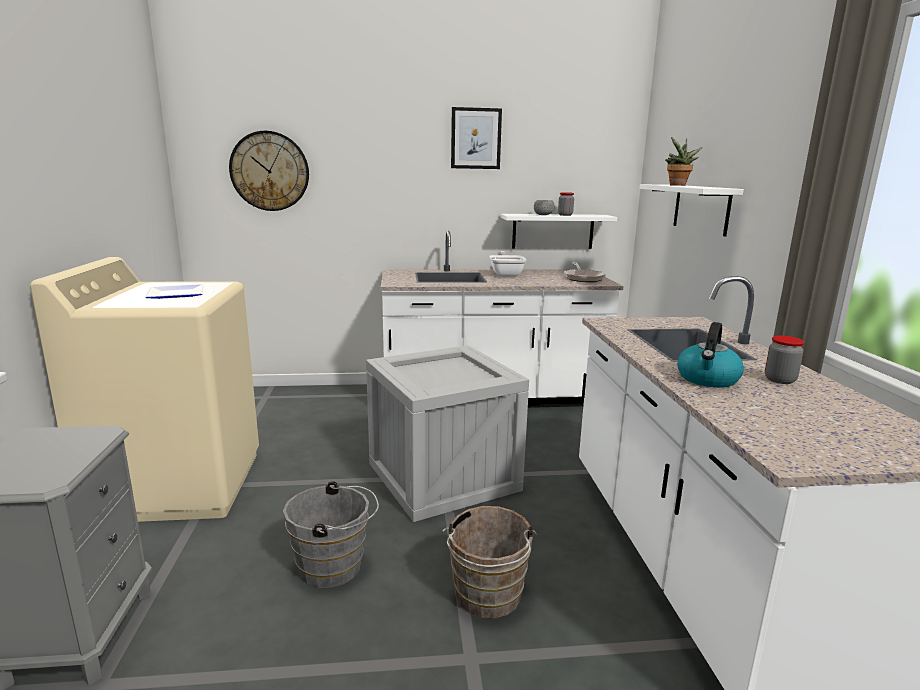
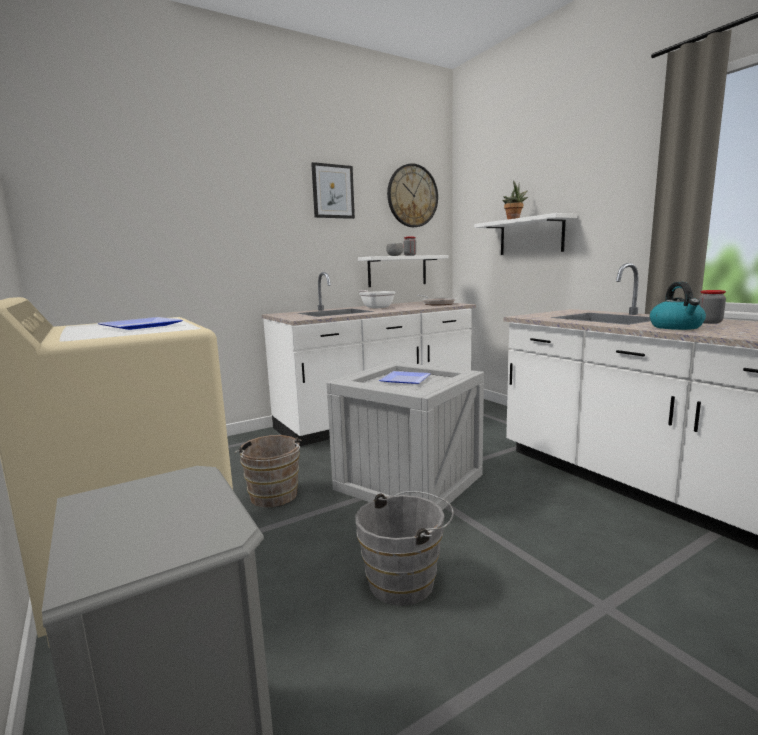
camera: 25 degrees left, 5 degrees down
wall clock [229,131,309,211] -> wall clock moved to [387,163,438,227]
brown bucket [442,506,537,619] -> brown bucket moved to [235,435,302,507]
none -> plate [379,371,431,384]

